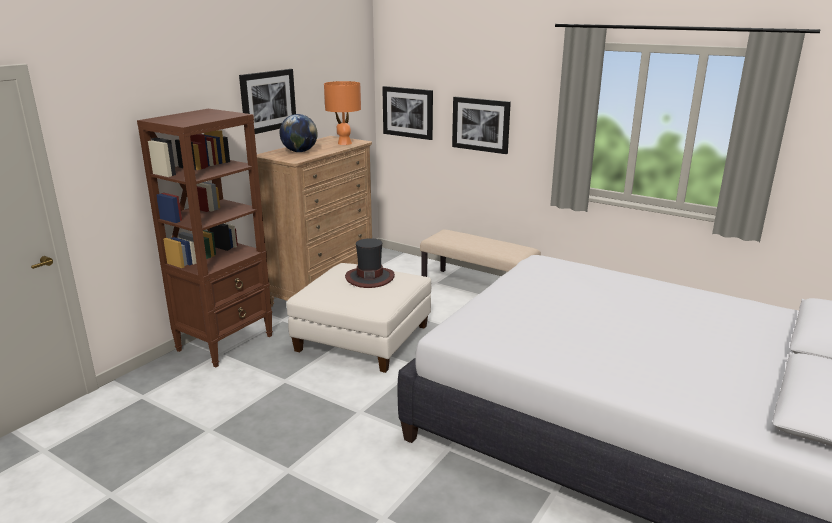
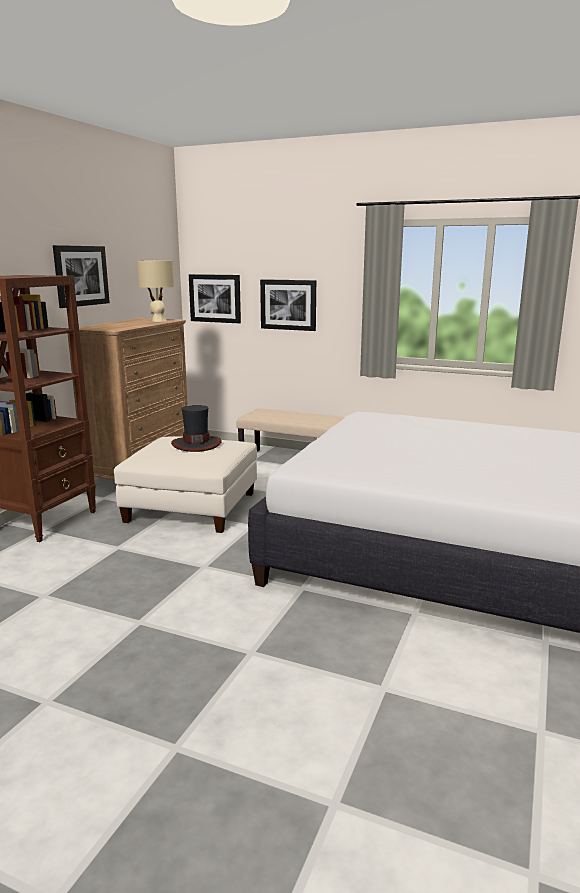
camera: 10 degrees left, 5 degrees down
globe [280,114,318,152] -> none
orange table lamp [324,81,361,145] -> beige table lamp [137,260,175,322]

